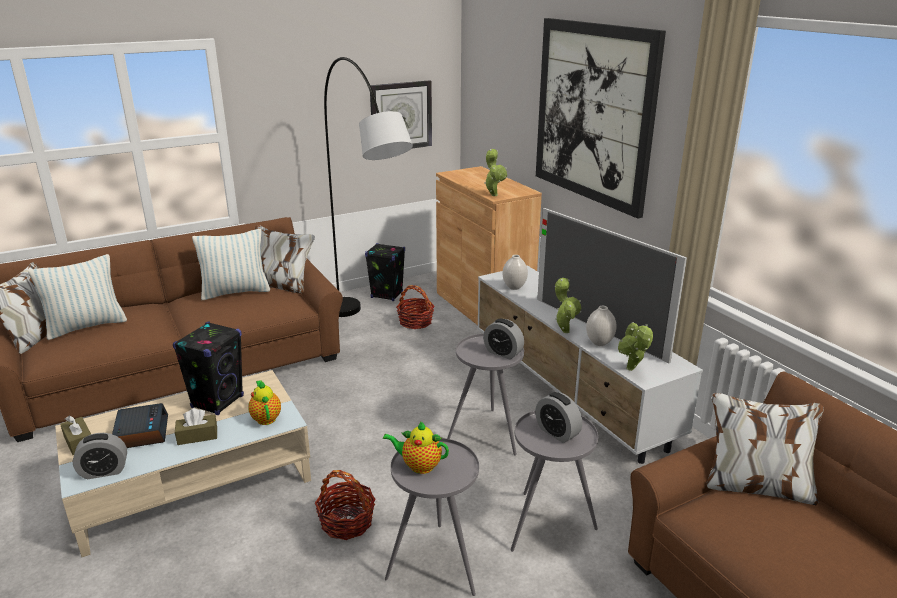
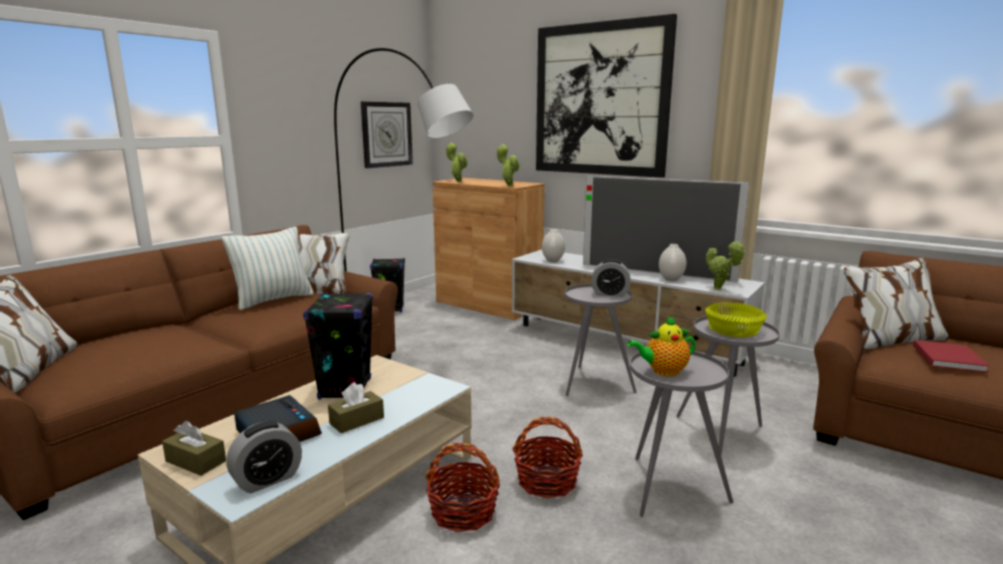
camera: 25 degrees left, 10 degrees down
pillow [28,254,127,340] -> none
teapot [248,380,281,425] -> none
basket [396,285,435,329] -> basket moved to [425,443,500,532]
alarm clock [535,392,582,443] -> yellow bowl [705,302,767,337]
potted plant [555,278,581,333] -> potted plant moved to [446,143,468,182]
none -> red book [913,340,990,373]

